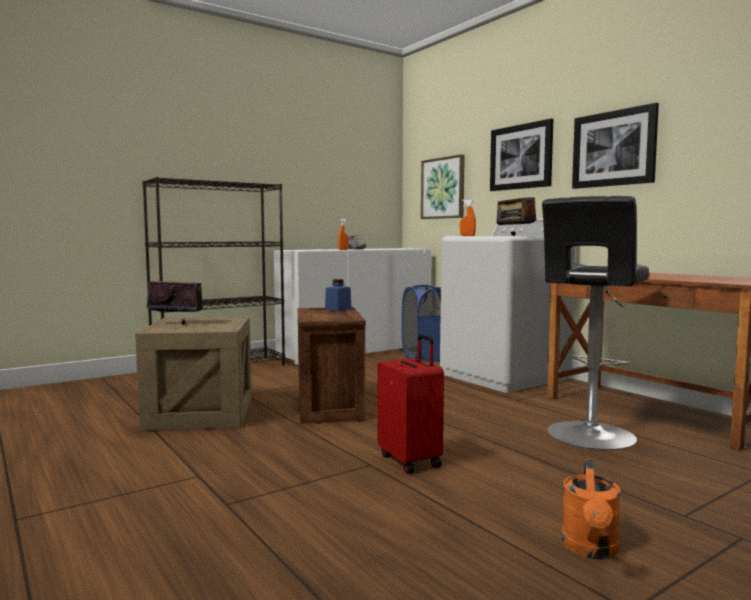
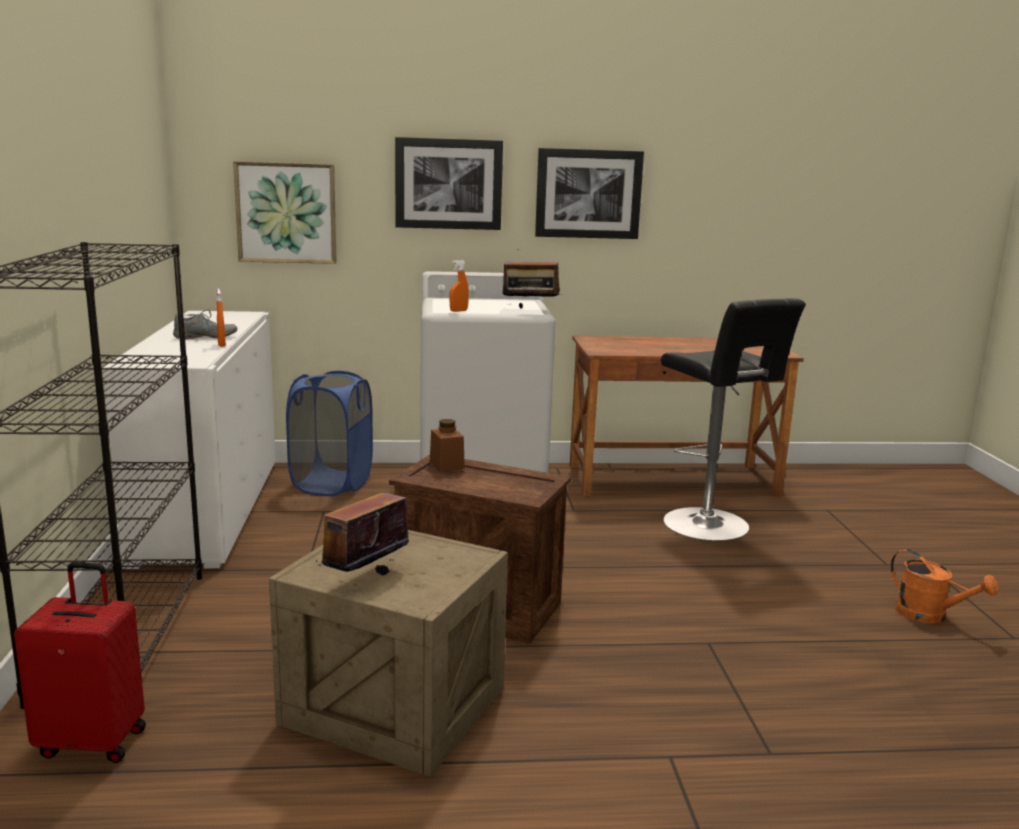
camera: 60 degrees left, 10 degrees up
blue jar [325,279,352,311] -> brown jar [430,419,465,472]
red suitcase [377,334,444,474] -> red suitcase moved to [14,562,146,763]

